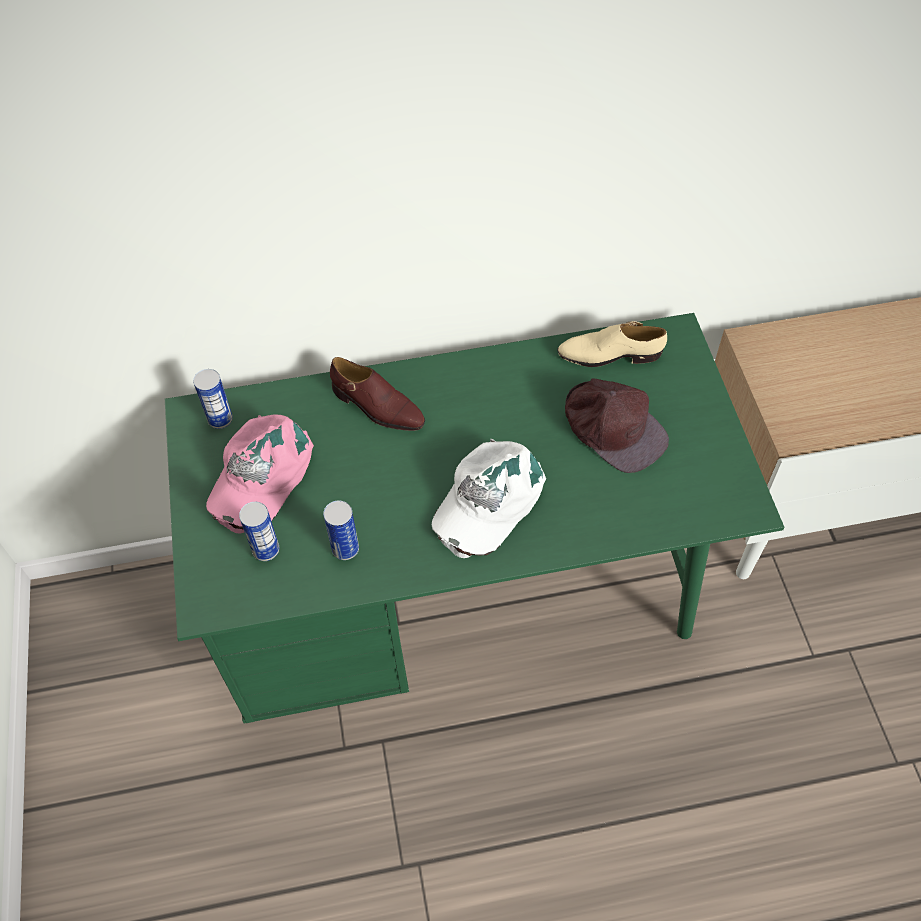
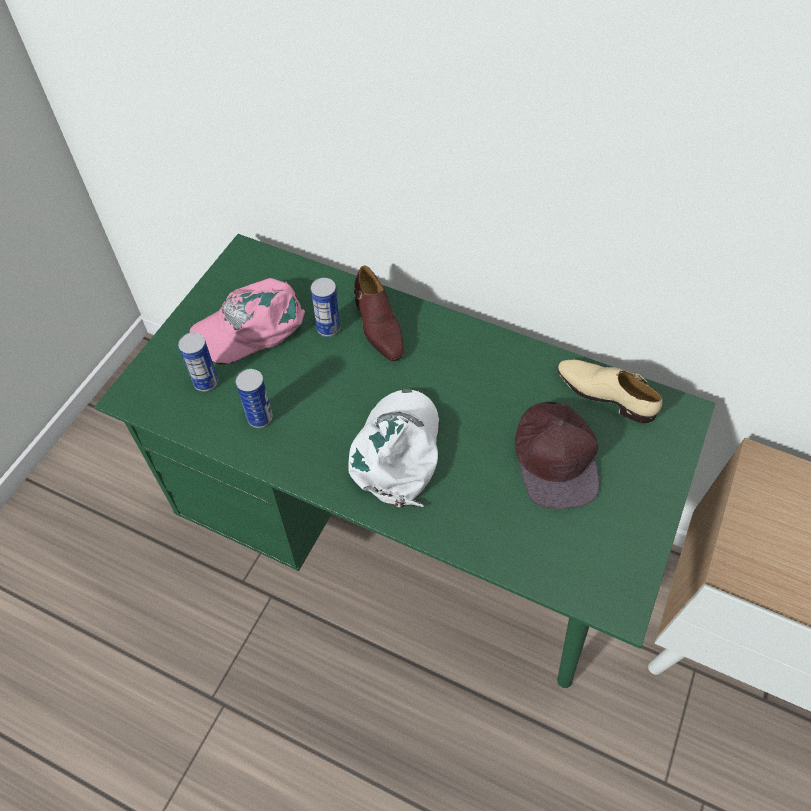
camera: 35 degrees right, 0 degrees up
can [193,369,233,429] -> can moved to [311,278,340,337]
white cap [432,439,546,558] -> white cap turned 120 degrees clockwise [348,390,440,508]

